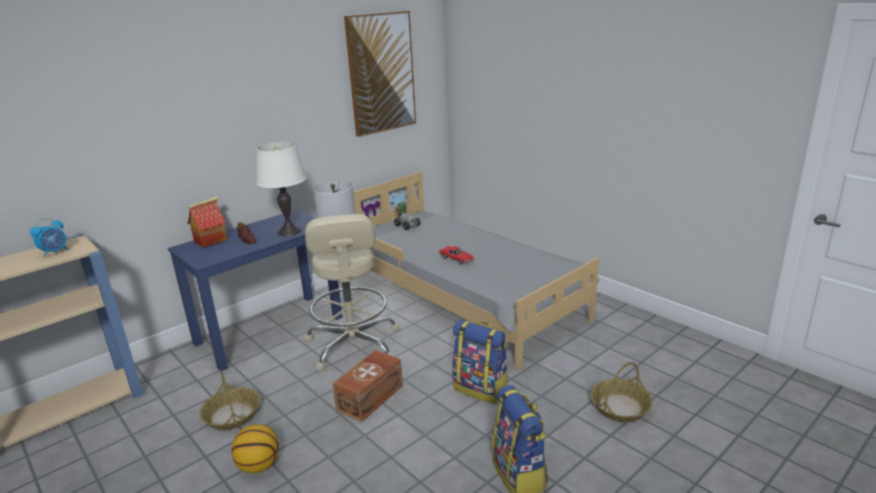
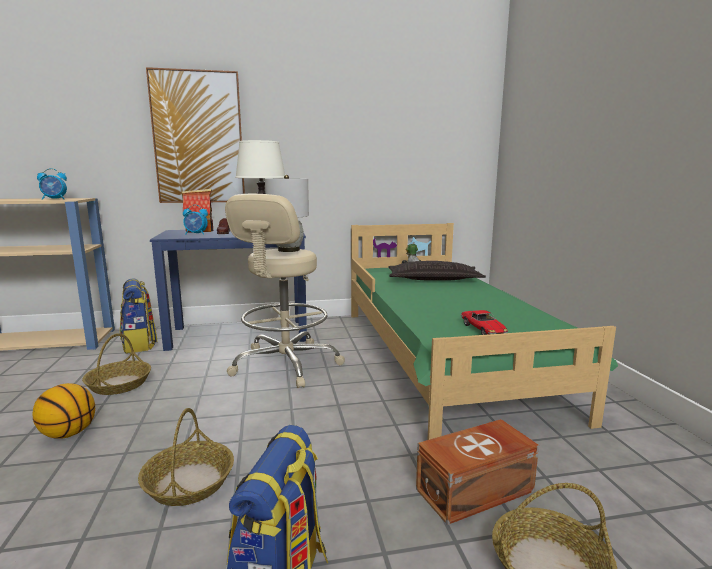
camera: 30 degrees right, 10 degrees down
brown storage box [332,350,403,422] -> brown storage box moved to [416,419,539,525]
picture [344,11,416,137] -> picture moved to [146,67,245,203]
grey bed [351,171,600,370] -> green bed [351,223,618,440]
toy car [439,246,474,265] -> toy car moved to [461,310,508,335]
backpack [452,320,507,404] -> backpack moved to [120,278,157,354]
none -> basket [138,408,234,506]
none -> alarm clock [183,205,208,235]
none -> pillow [388,261,486,281]

